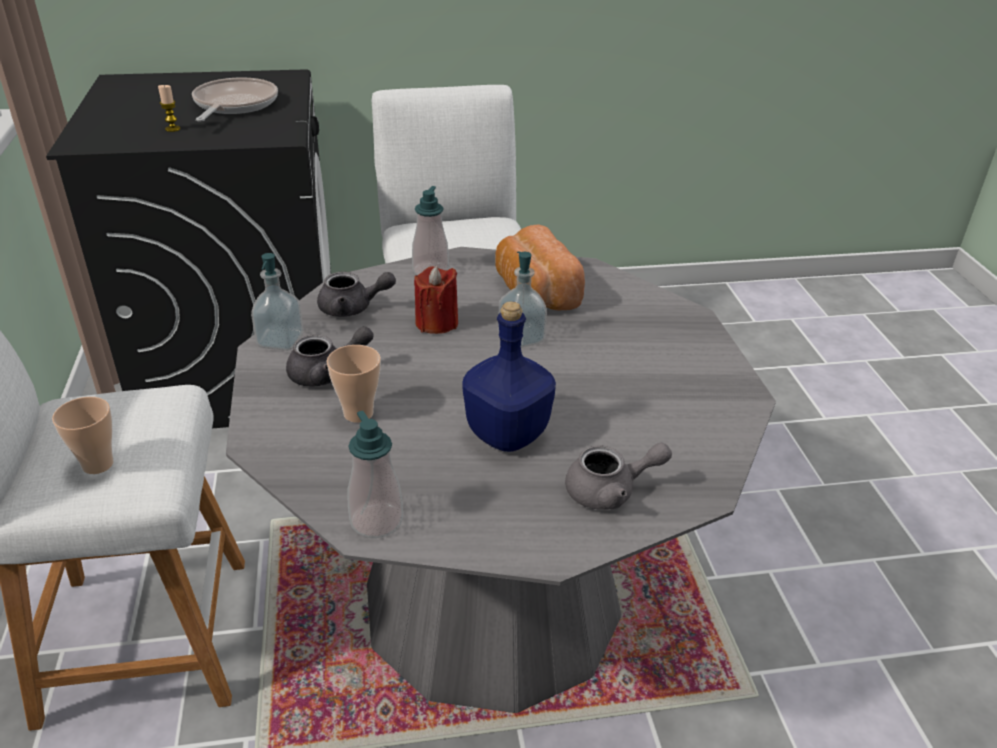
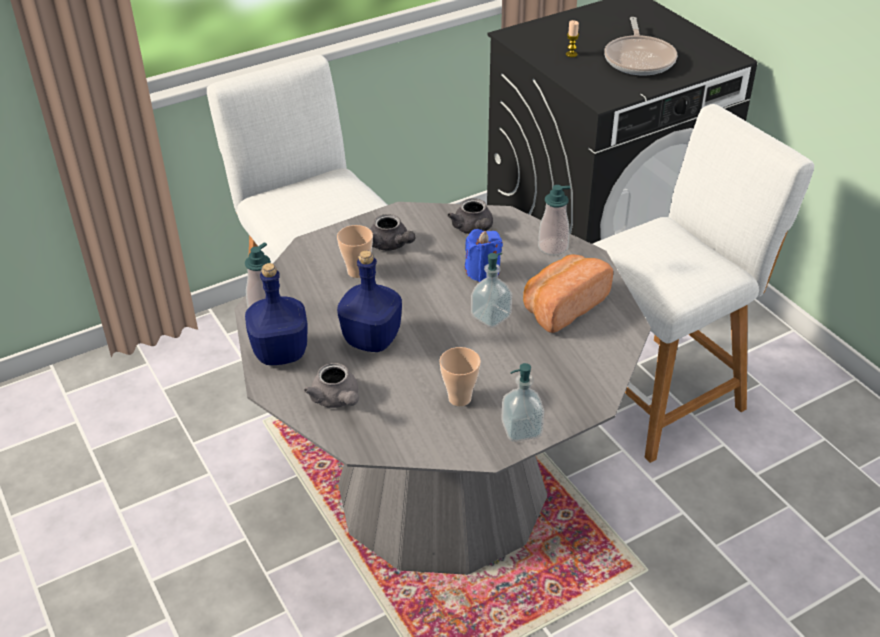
camera: 70 degrees right, 5 degrees up
cup [52,397,114,474] -> cup moved to [439,347,481,406]
frying pan [192,77,278,121] -> frying pan turned 105 degrees clockwise [604,17,677,76]
soap dispenser [251,253,304,351] -> soap dispenser moved to [501,363,544,442]
red candle [414,266,458,334] -> blue candle [465,229,503,282]
none -> blue bottle [245,263,307,365]

